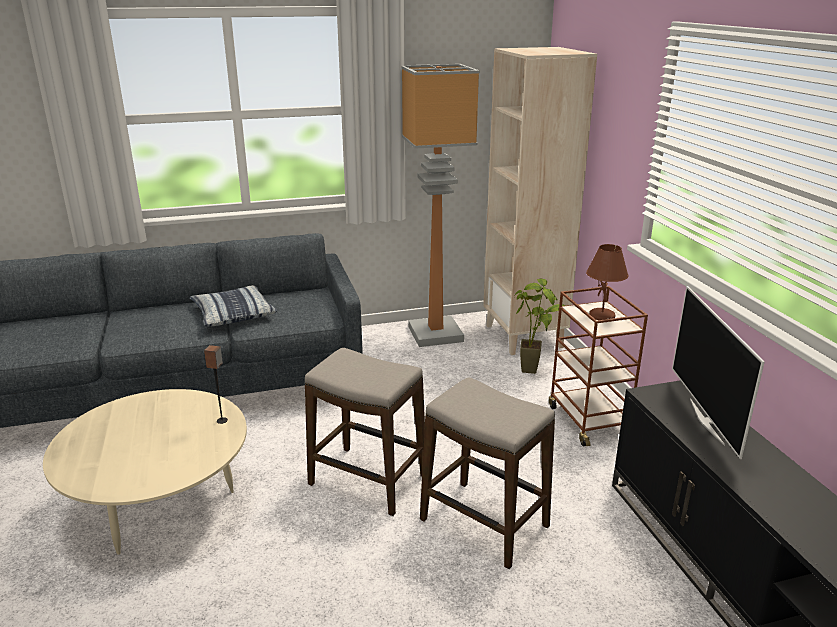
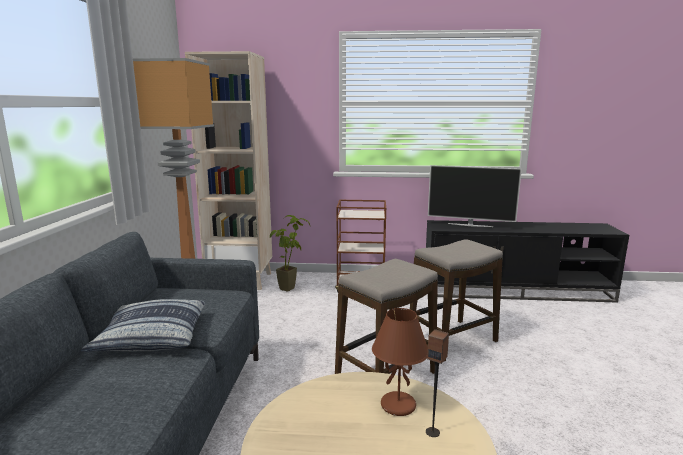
camera: 70 degrees left, 10 degrees down
speaker [204,345,228,424] -> speaker moved to [426,329,449,437]
brown table lamp [586,244,629,320] -> brown table lamp moved to [372,308,428,416]

